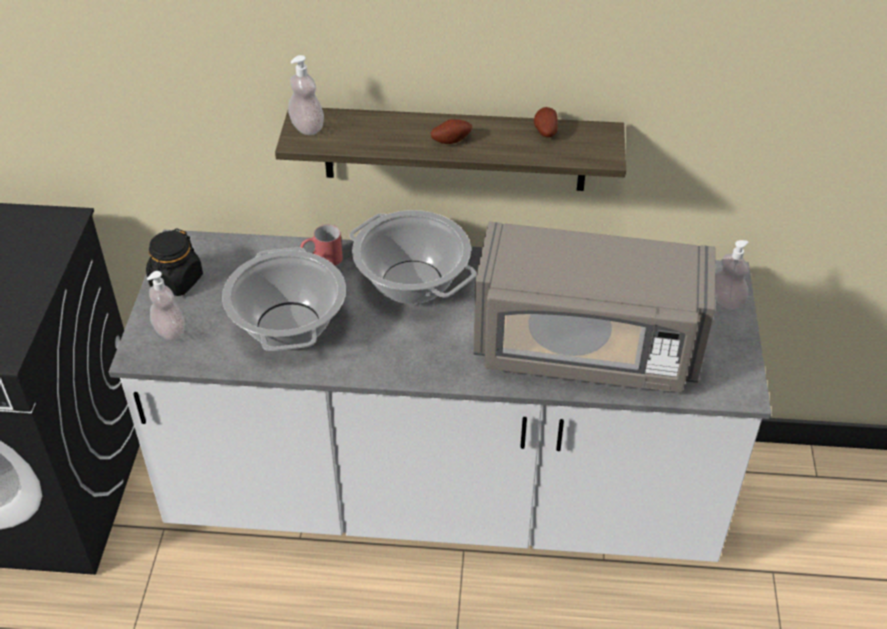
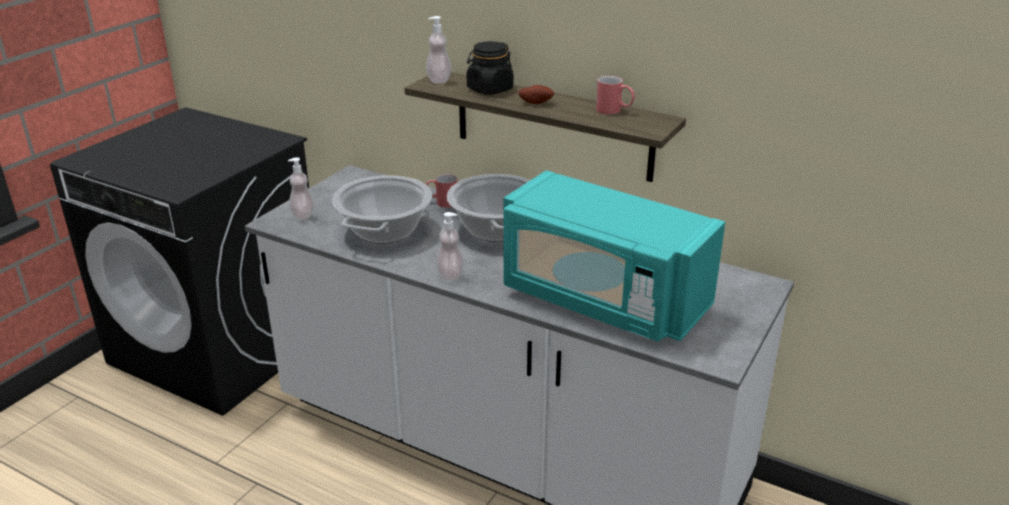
camera: 25 degrees right, 15 degrees down
black jar [146,228,203,296] -> black jar moved to [467,41,513,95]
grey microwave [473,221,716,392] -> turquoise microwave [503,170,725,341]
potato [534,107,558,137] -> red mug [596,76,635,114]
soap dispenser [715,240,749,310] -> soap dispenser moved to [436,212,464,281]

